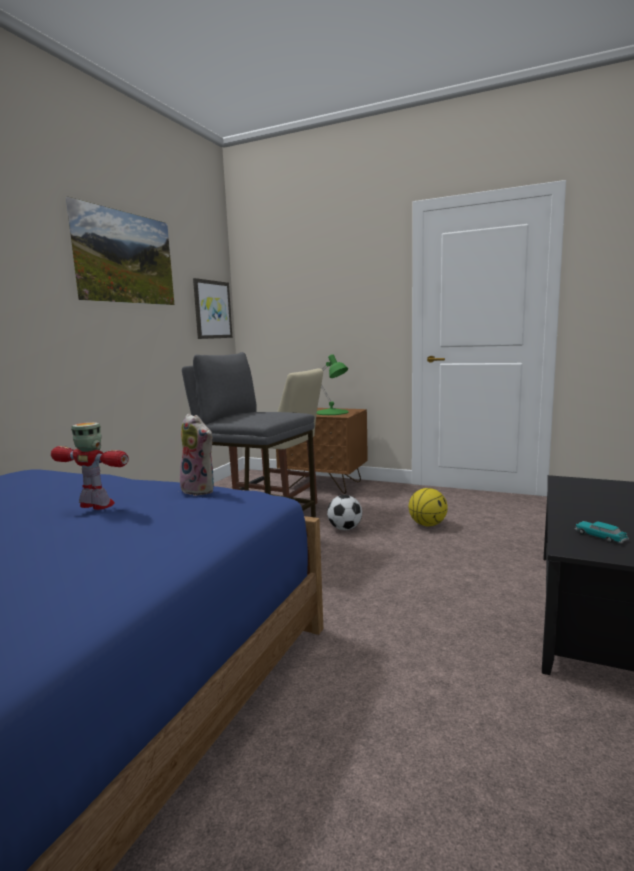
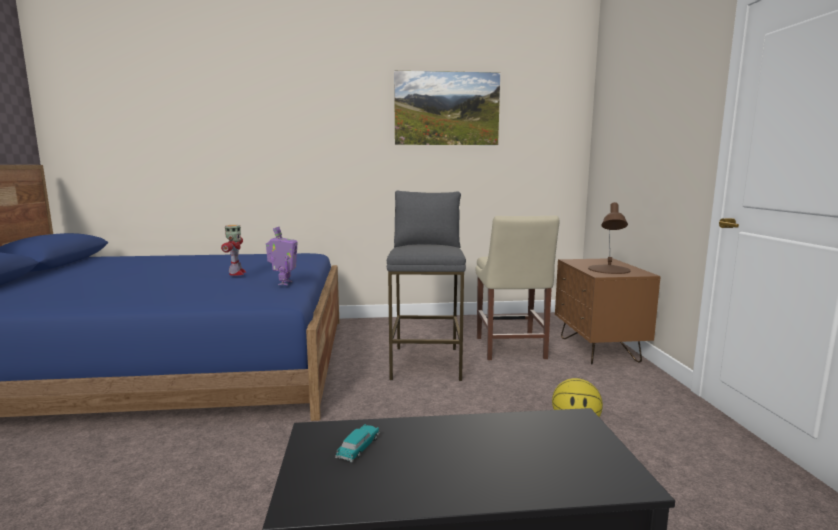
camera: 60 degrees right, 0 degrees up
plush toy [180,414,214,496] -> toy robot [266,227,298,285]
picture [193,278,233,339] -> none
green table lamp [317,354,349,415] -> brown table lamp [588,202,631,274]
football [327,495,362,530] -> none

